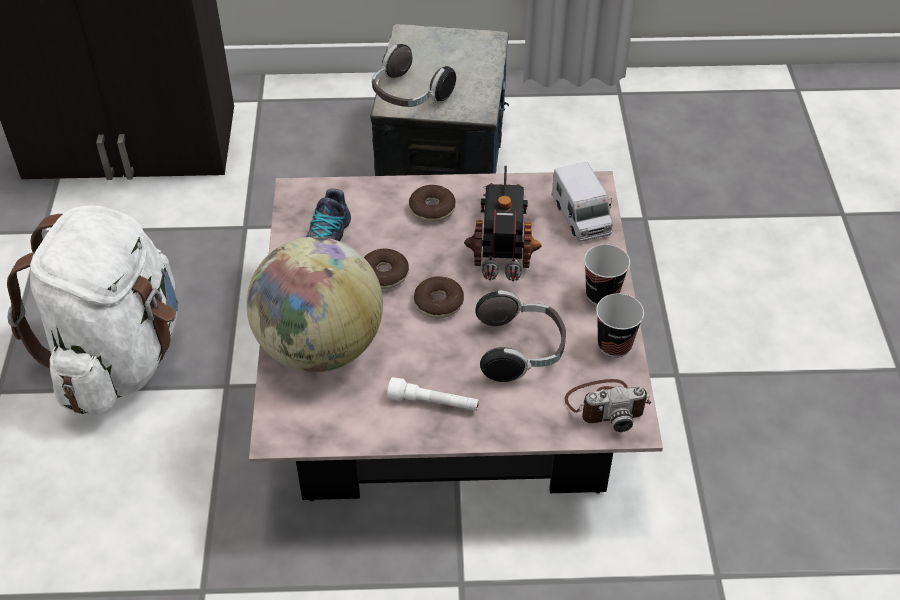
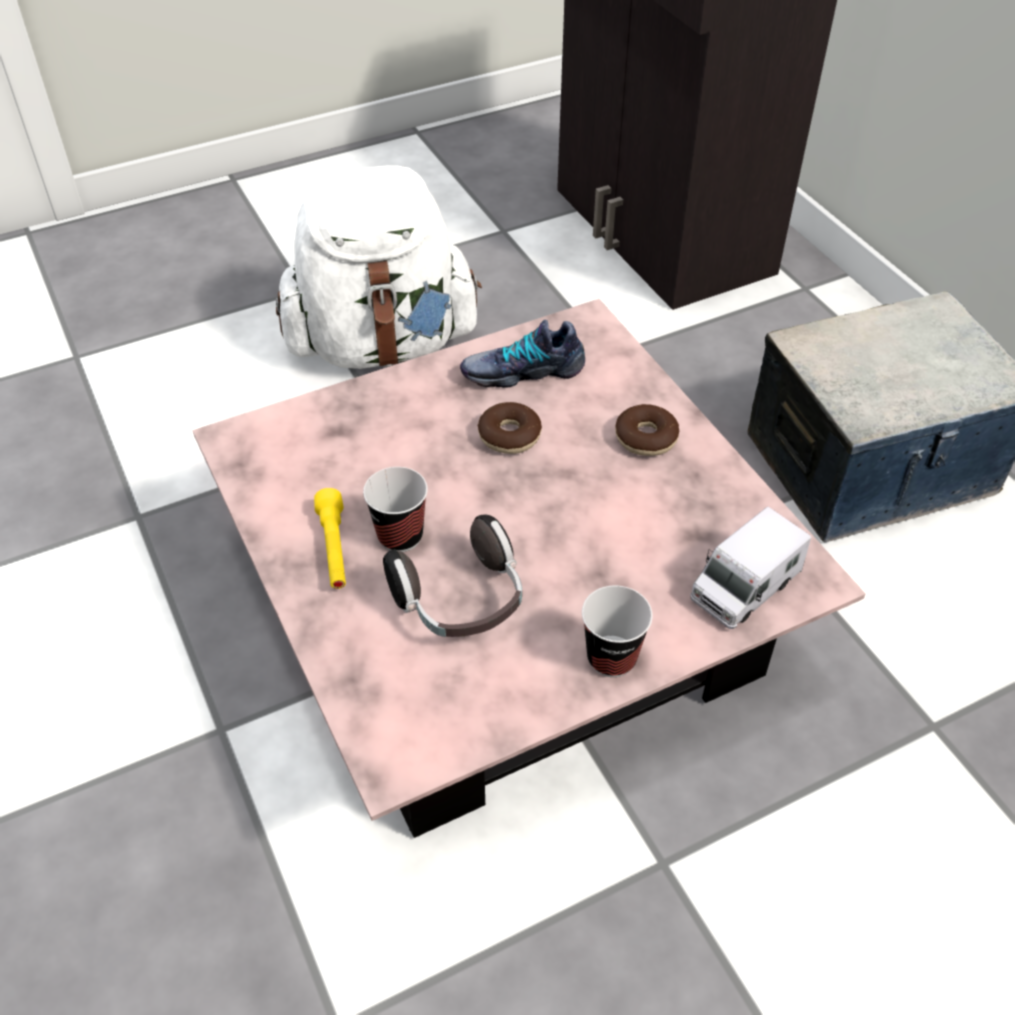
camera: 65 degrees right, 0 degrees up
globe [246,237,383,372] -> none
headphones [372,44,456,107] -> none
white flashlight [387,377,479,411] -> yellow flashlight [314,488,346,589]
donut [414,276,464,318] -> none
toy truck [464,166,542,281] -> none
camera [565,379,651,432] -> none
cup [596,294,644,357] -> cup moved to [363,467,428,552]

